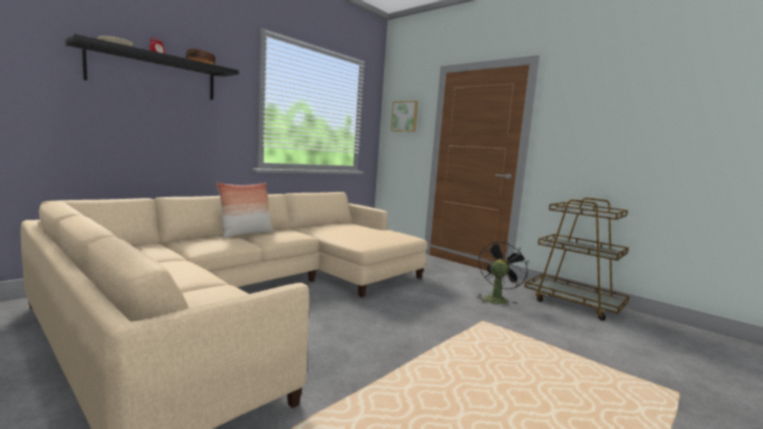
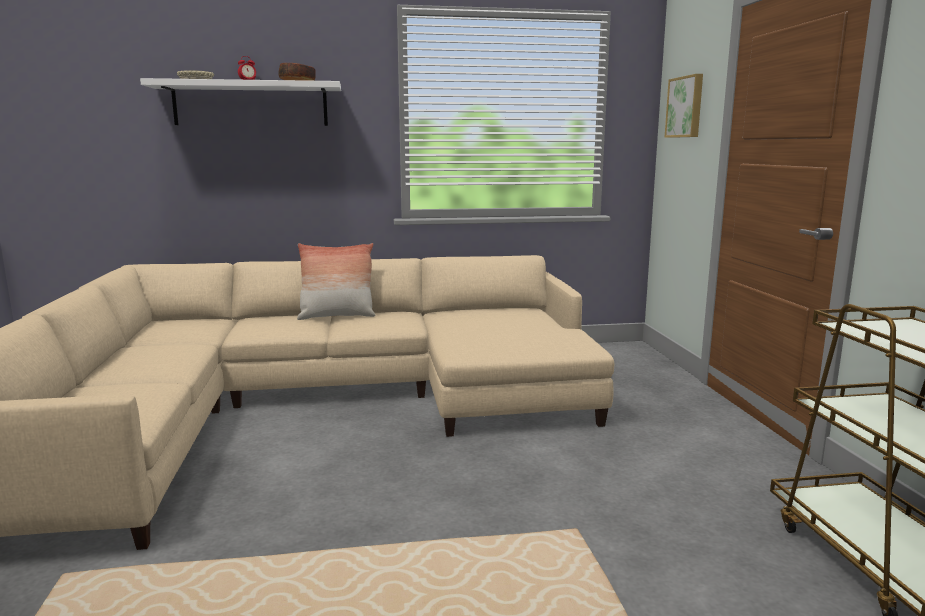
camera: 40 degrees right, 5 degrees up
black shelf [65,34,239,100] -> white shelf [140,78,341,126]
black fan [476,240,529,304] -> none

